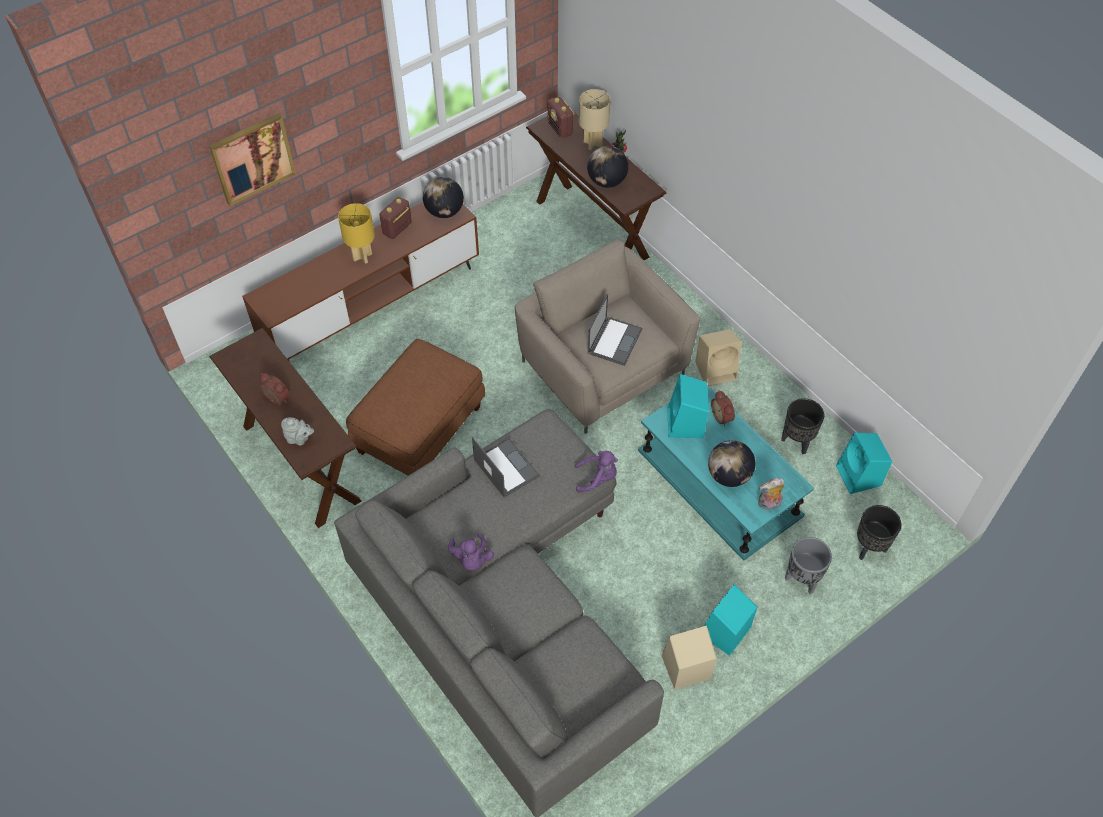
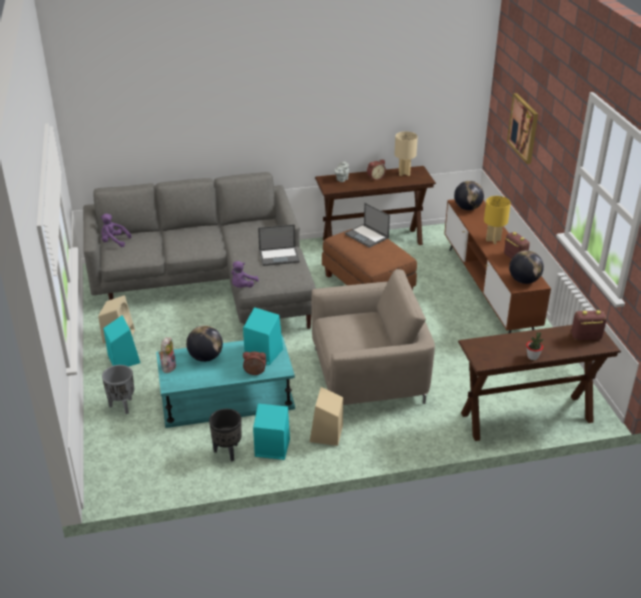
camera: 115 degrees right, 20 degrees down
purple plush toy [448,533,494,571] -> purple plush toy moved to [101,214,132,247]
beige table lamp [579,89,610,150] -> beige table lamp moved to [394,131,418,176]
globe [587,146,628,188] -> globe moved to [454,181,484,210]
laptop [588,294,642,366] -> laptop moved to [345,203,390,248]
turquoise speaker [836,433,892,494] -> turquoise speaker moved to [253,404,290,460]
black planter [857,505,901,560] -> none

